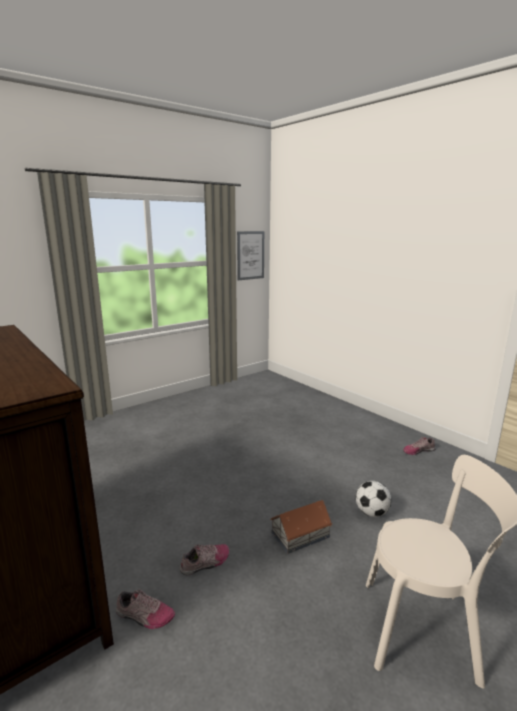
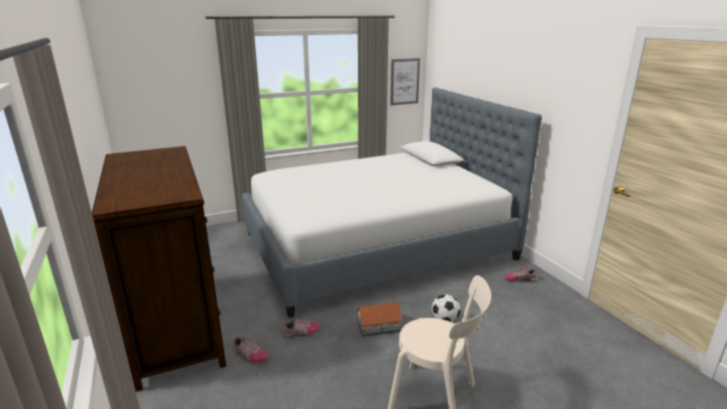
camera: 15 degrees right, 5 degrees up
none -> bed [242,87,542,318]

